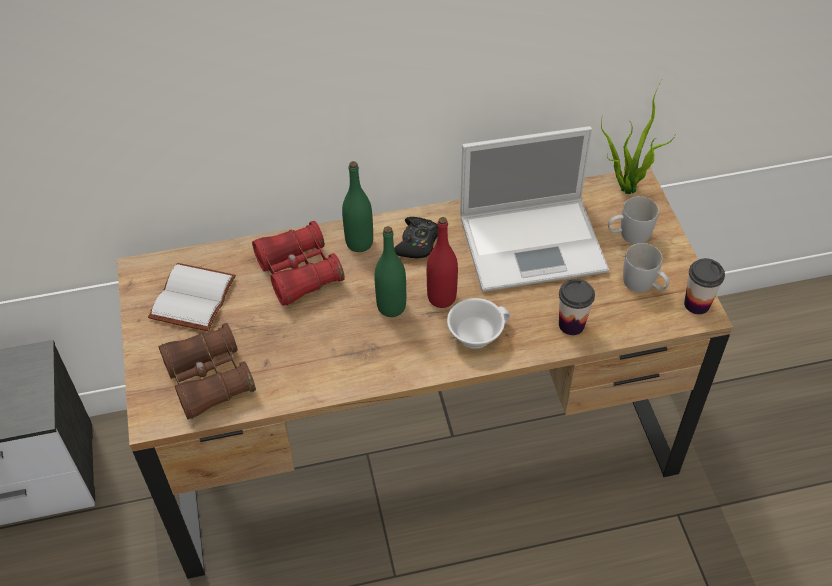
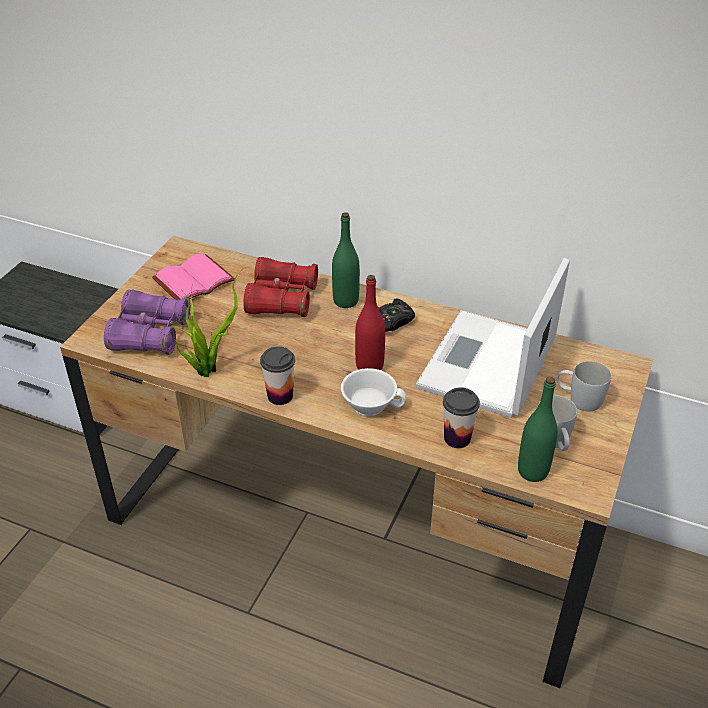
camera: 35 degrees right, 10 degrees down
white book [148,263,236,331] -> pink book [152,253,235,300]
brown binoculars [158,323,256,419] -> purple binoculars [104,290,191,355]
green bottle [375,226,406,317] -> green bottle moved to [518,377,558,482]
laptop [460,126,609,292] -> laptop turned 90 degrees clockwise [416,258,570,418]
potted plant [601,80,676,194] -> potted plant moved to [174,270,242,377]
cup [684,258,725,315] -> cup moved to [260,346,295,405]

